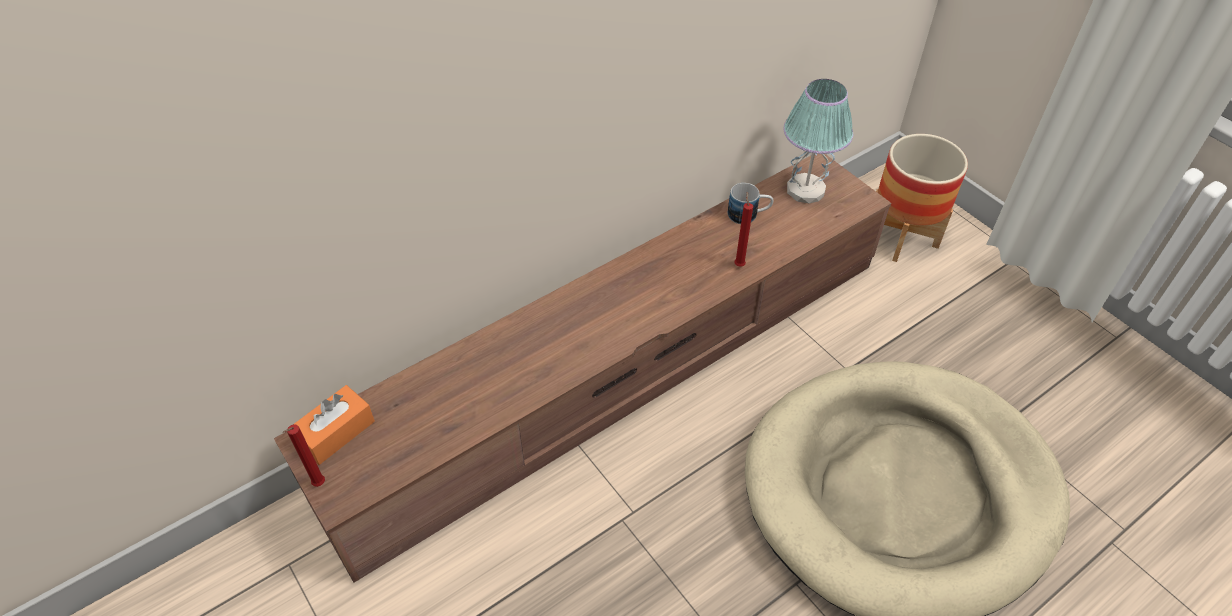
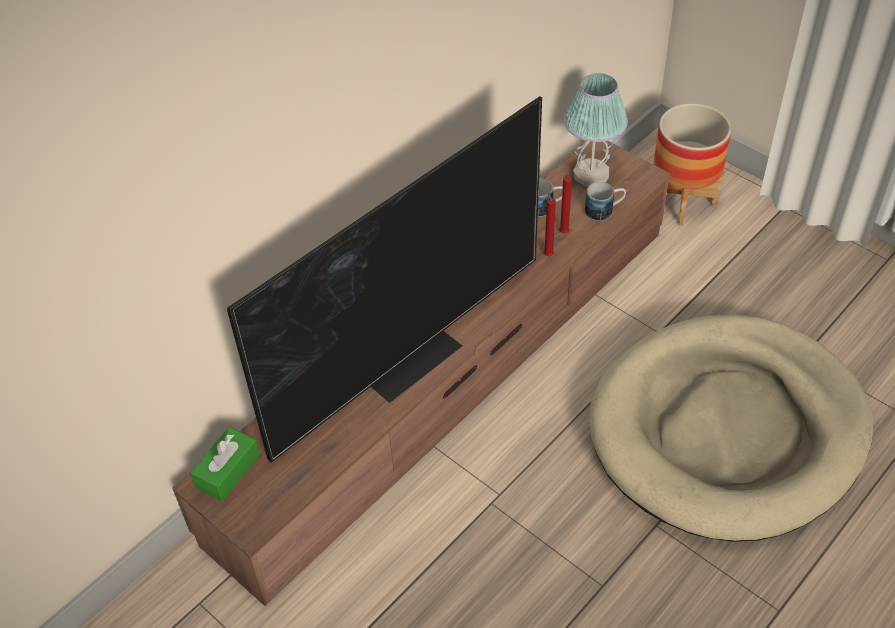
camera: 10 degrees left, 0 degrees up
red candle [282,424,325,487] -> red candle moved to [559,176,572,234]
orange tissue box [294,385,375,465] -> green tissue box [190,427,260,502]
none -> television [227,96,542,463]
none -> mug [585,182,626,221]

